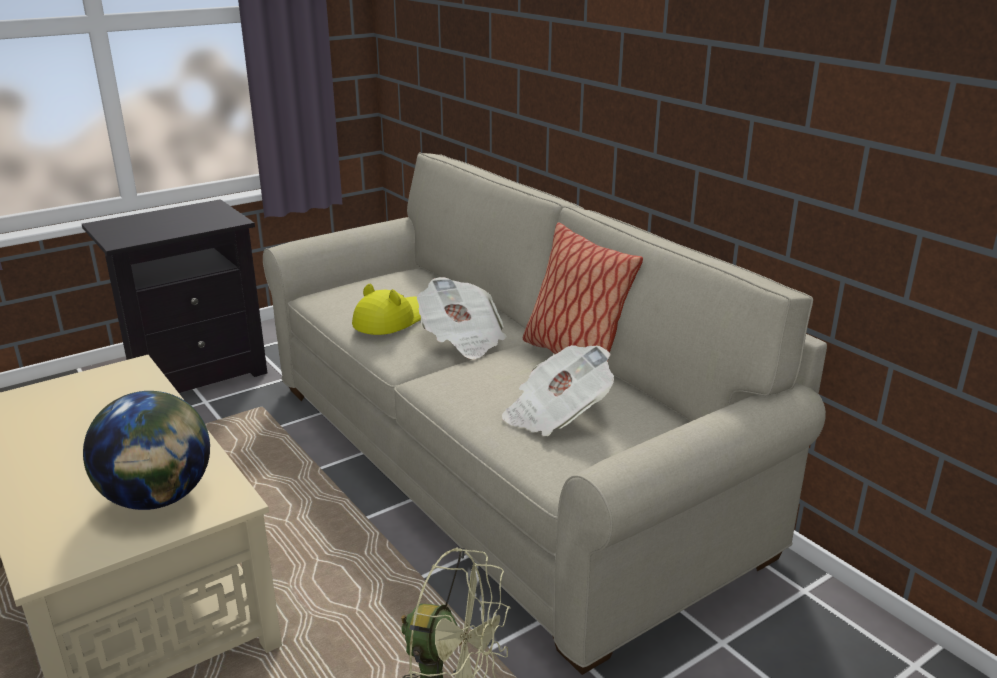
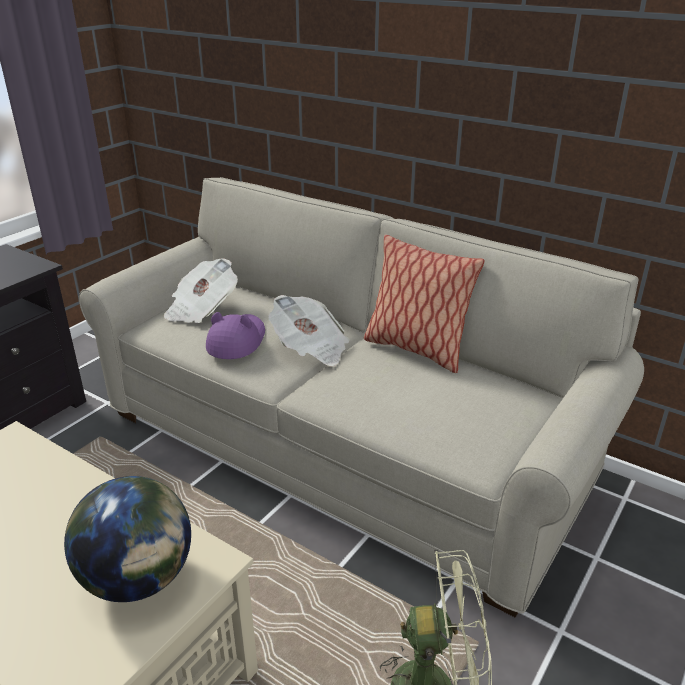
camera: 20 degrees left, 5 degrees up
yellow hat [352,284,421,335] -> purple hat [206,312,265,359]
newspaper [502,345,614,436] -> newspaper moved to [164,258,238,324]

